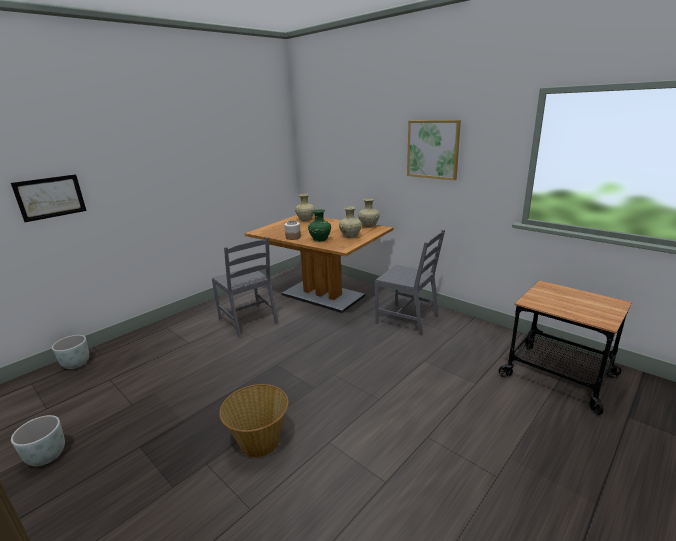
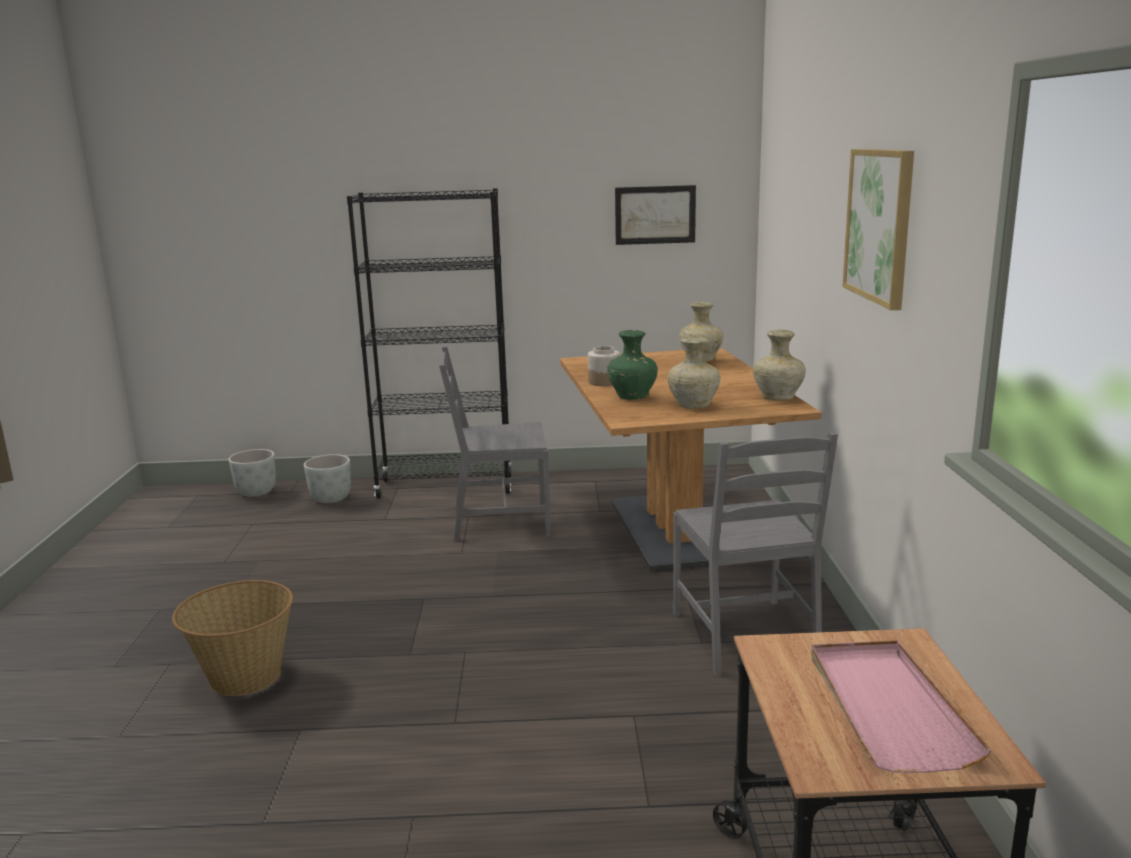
camera: 45 degrees right, 5 degrees down
picture [11,174,87,222] -> picture moved to [615,185,696,245]
grey planter [11,415,65,466] -> grey planter moved to [304,454,351,503]
grey chair [212,237,278,337] -> grey chair turned 75 degrees clockwise [439,346,551,541]
none -> black bookcase [347,188,513,499]
none -> pink tray [811,641,991,773]

